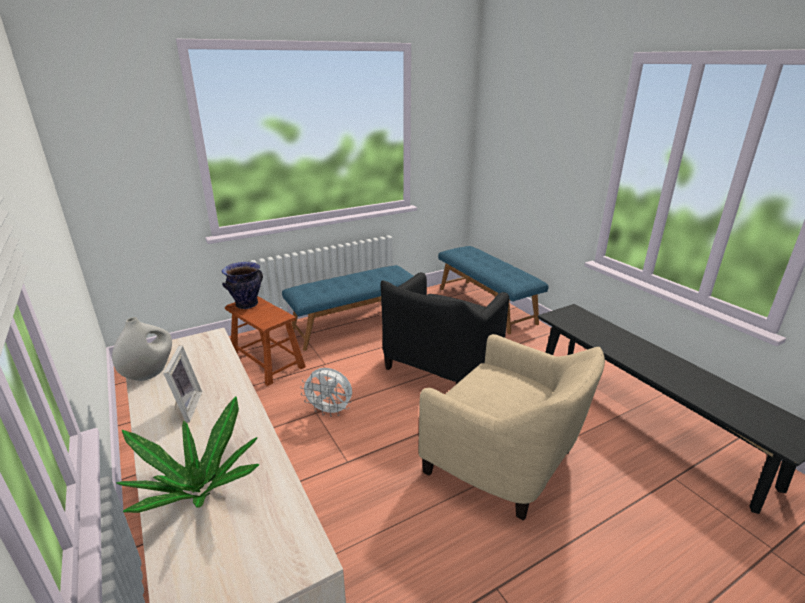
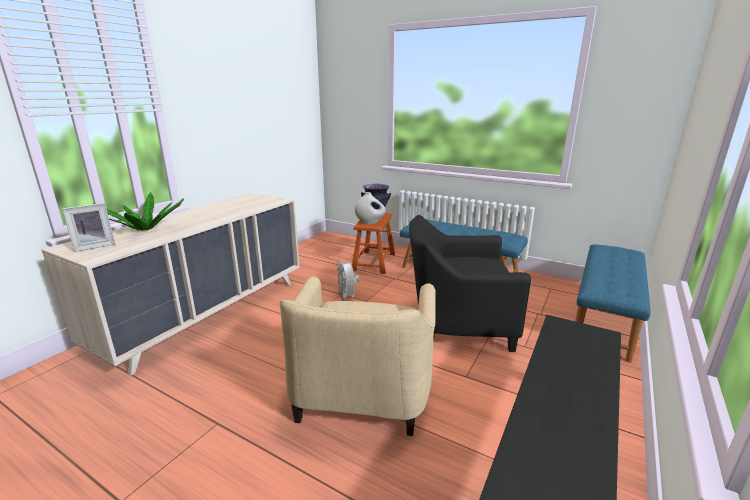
camera: 60 degrees right, 5 degrees down
white vase [112,317,172,381] -> white vase moved to [355,192,386,224]
picture frame [163,345,202,423] -> picture frame moved to [62,203,116,252]

